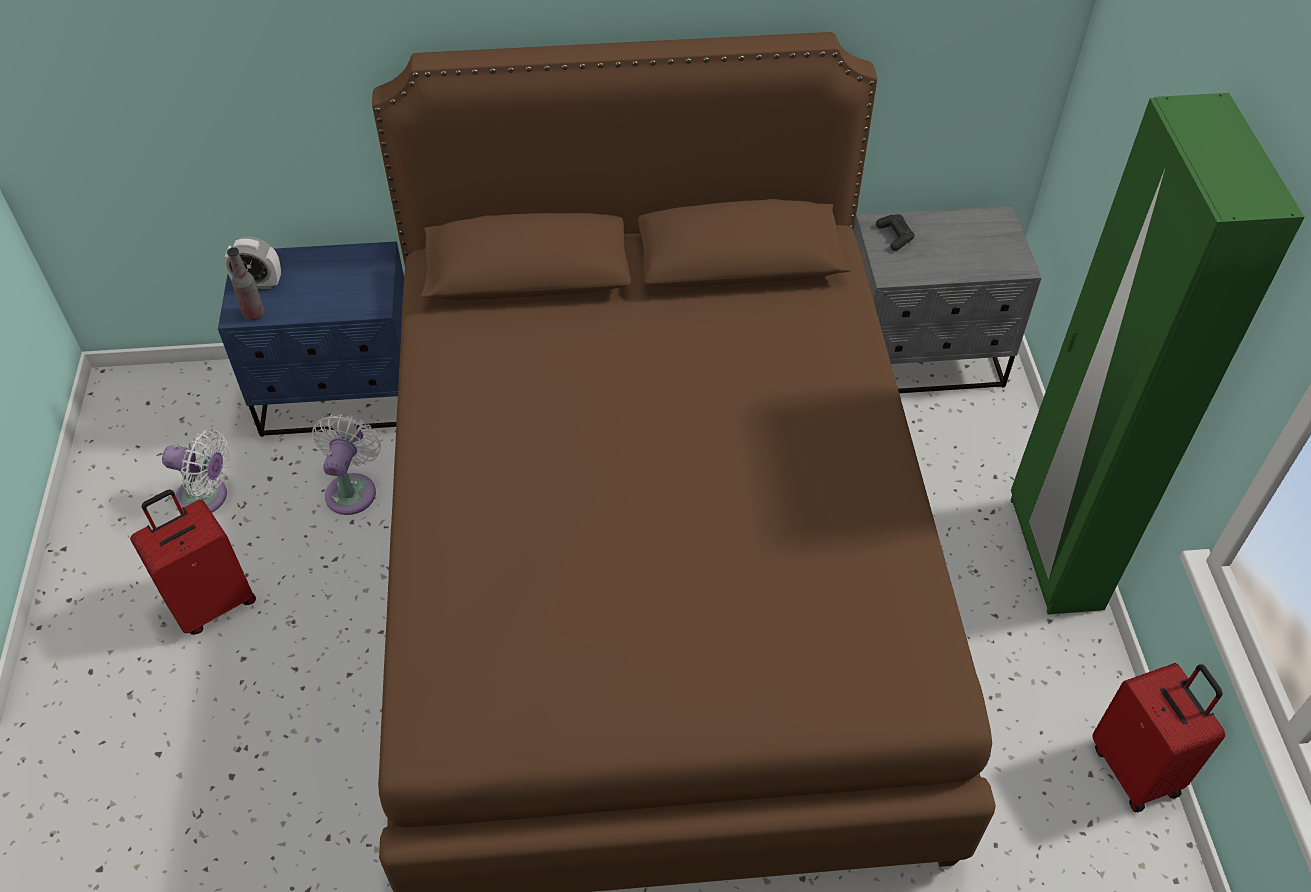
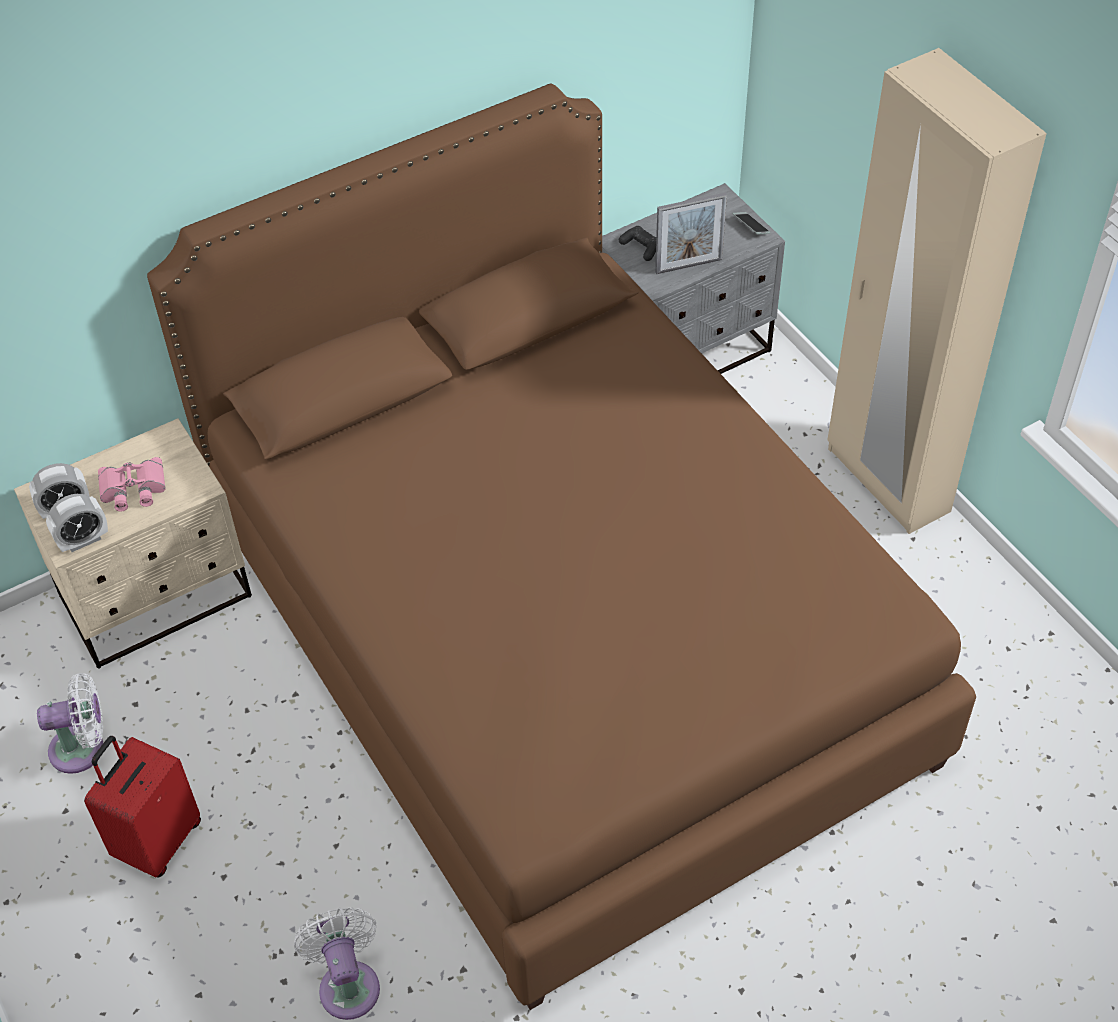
camera: 25 degrees left, 0 degrees up
blue nightstand [218,241,404,437] -> beige nightstand [14,418,252,669]
bottle [227,247,265,320] -> alarm clock [46,494,108,552]
white fan [312,414,381,515] -> white fan moved to [294,907,380,1020]
green wardrobe [1011,93,1304,614] -> beige wardrobe [827,48,1047,534]
red suitcase [1092,663,1225,812] -> none
none -> pink binoculars [98,457,166,511]
none -> picture frame [655,192,727,274]
none -> phone [733,212,771,235]

